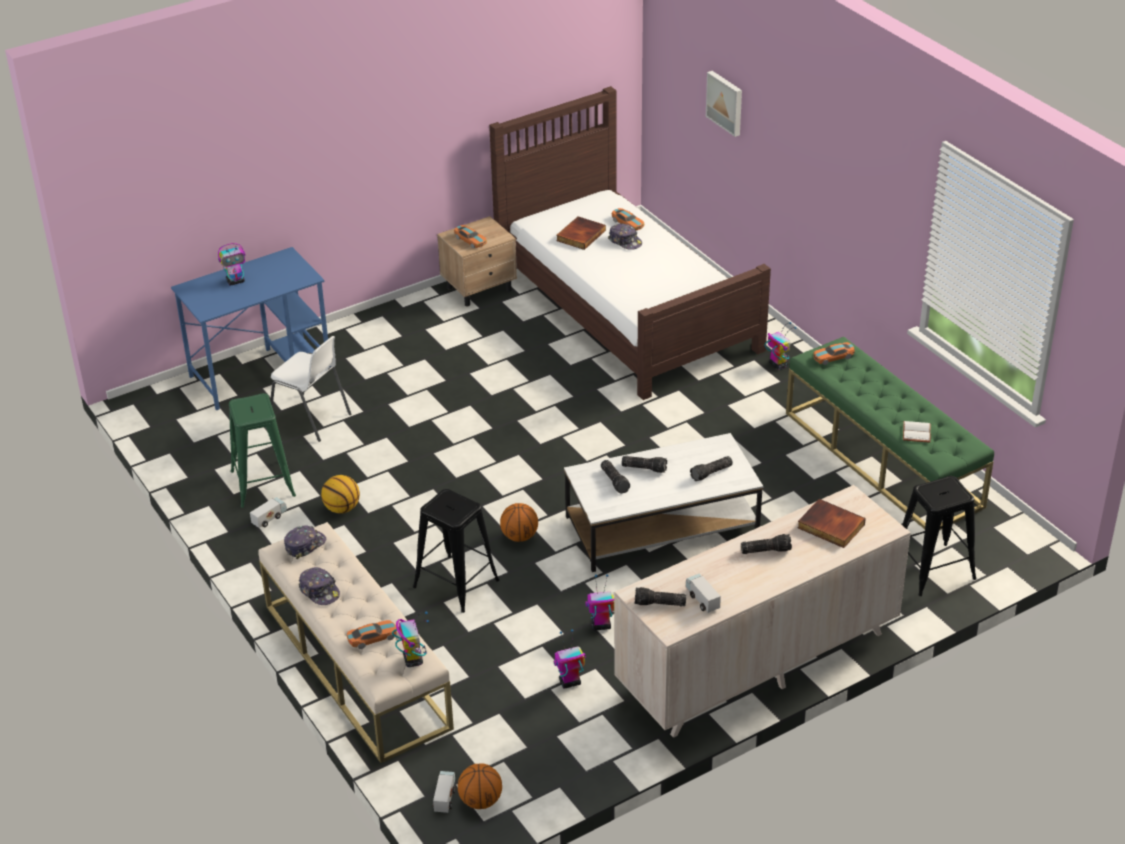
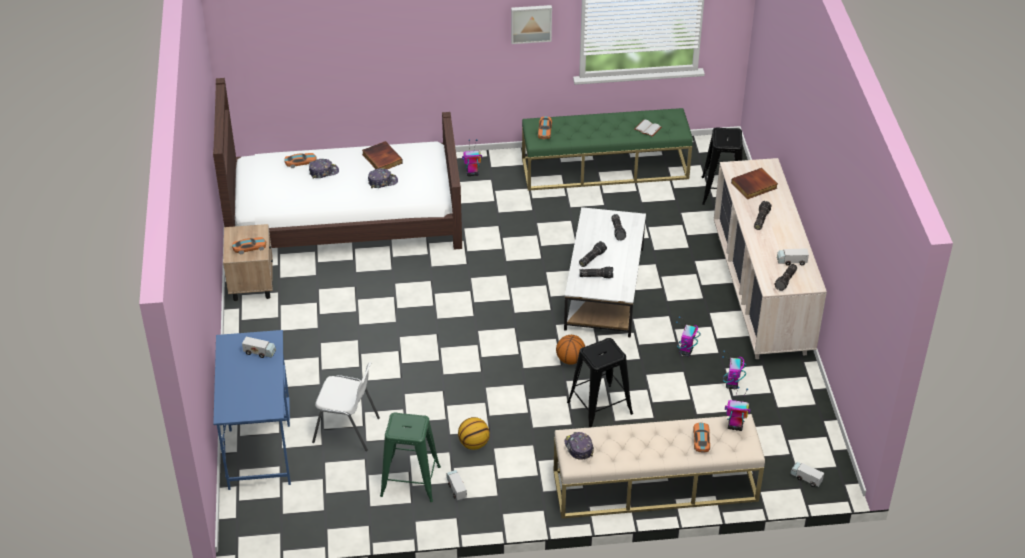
camera: 65 degrees left, 5 degrees up
toy robot [218,243,246,286] -> none
white chair [270,336,351,442] -> white chair turned 45 degrees clockwise [312,362,380,451]
cap [299,567,340,605] -> cap moved to [368,168,398,188]
basketball [458,763,502,809] -> none
book [556,216,606,250] -> book moved to [362,141,403,169]
picture [706,71,742,137] -> picture moved to [511,5,552,44]
none -> toy truck [242,337,276,358]

